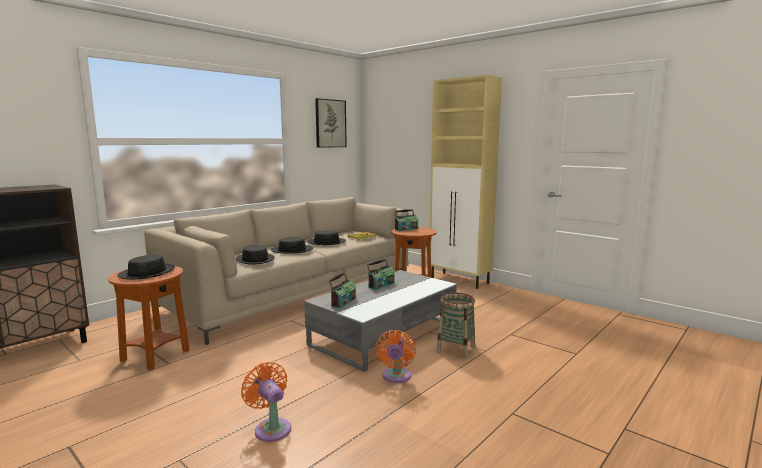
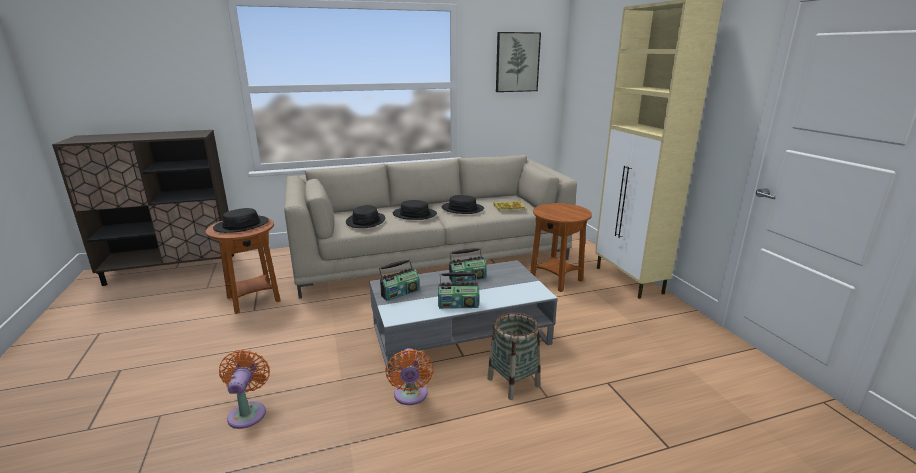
camera: 30 degrees right, 10 degrees up
orange fan [375,330,416,383] -> orange fan turned 45 degrees counterclockwise [385,348,434,405]
radio [394,209,418,231] -> radio moved to [438,272,479,309]

